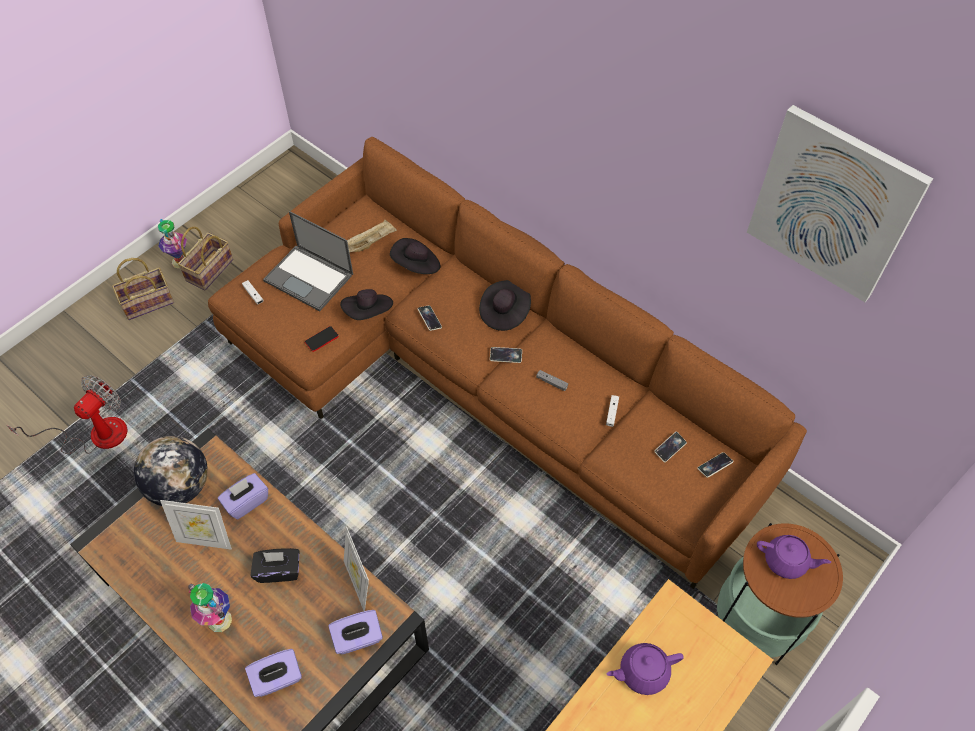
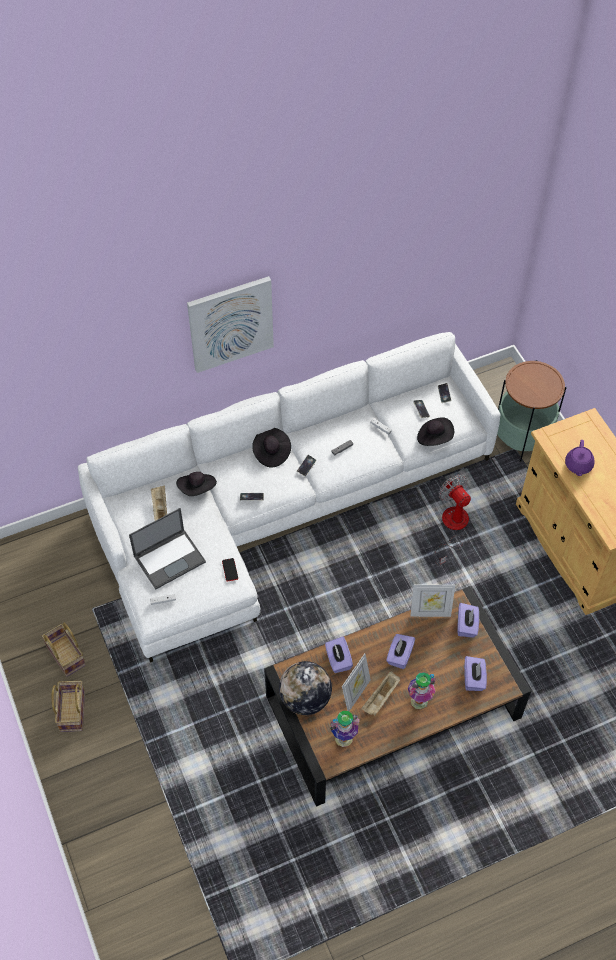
camera: 65 degrees left, 0 degrees up
fan [6,375,127,454] -> fan moved to [434,475,471,565]
vase [158,219,187,269] -> vase moved to [330,711,360,747]
brown sofa [208,137,807,589] -> white sofa [78,332,500,663]
black tissue box [251,548,299,583] -> purple tissue box [386,634,415,669]
black hat [340,289,393,320] -> black hat moved to [417,417,454,446]
picture [747,105,933,302] -> picture moved to [187,276,274,373]
purple teapot [757,535,831,579] -> none
none -> beige tray [362,672,400,716]

